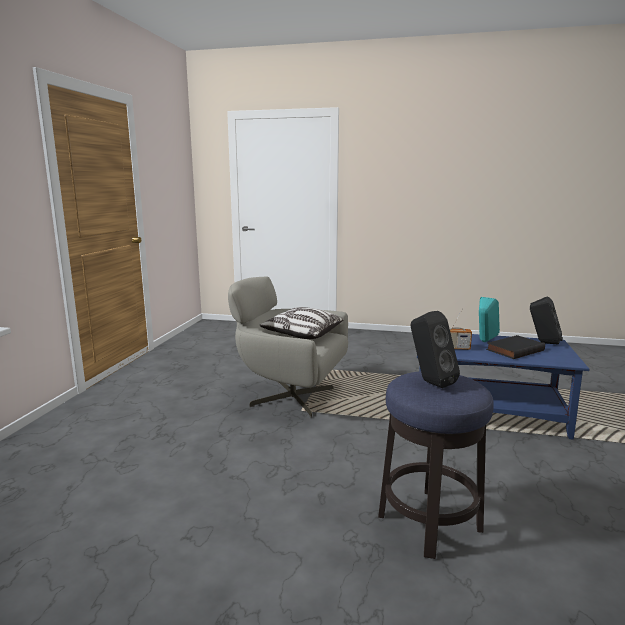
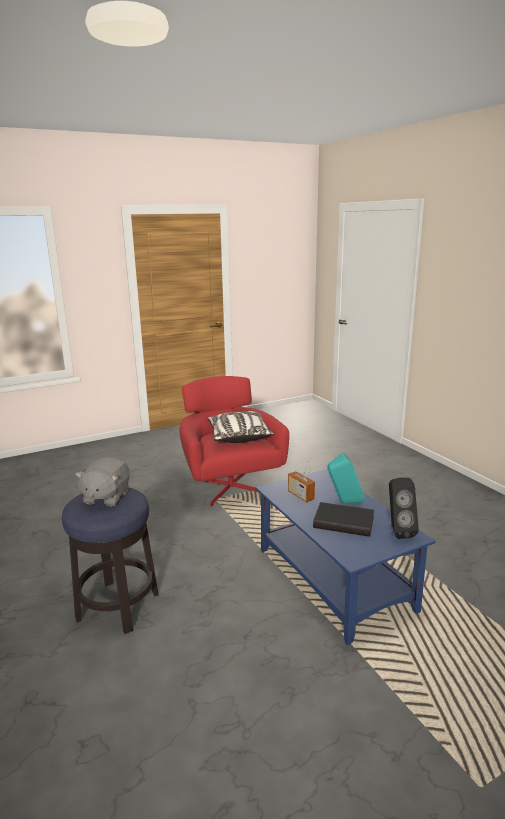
camera: 50 degrees right, 5 degrees up
grey armchair [228,277,348,418] -> red armchair [180,376,289,507]
black speaker [411,311,460,388] -> grey plush toy [75,457,130,507]

